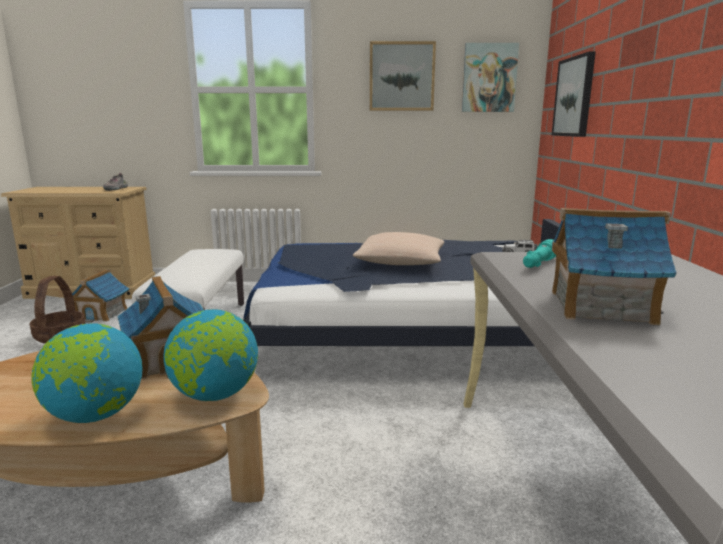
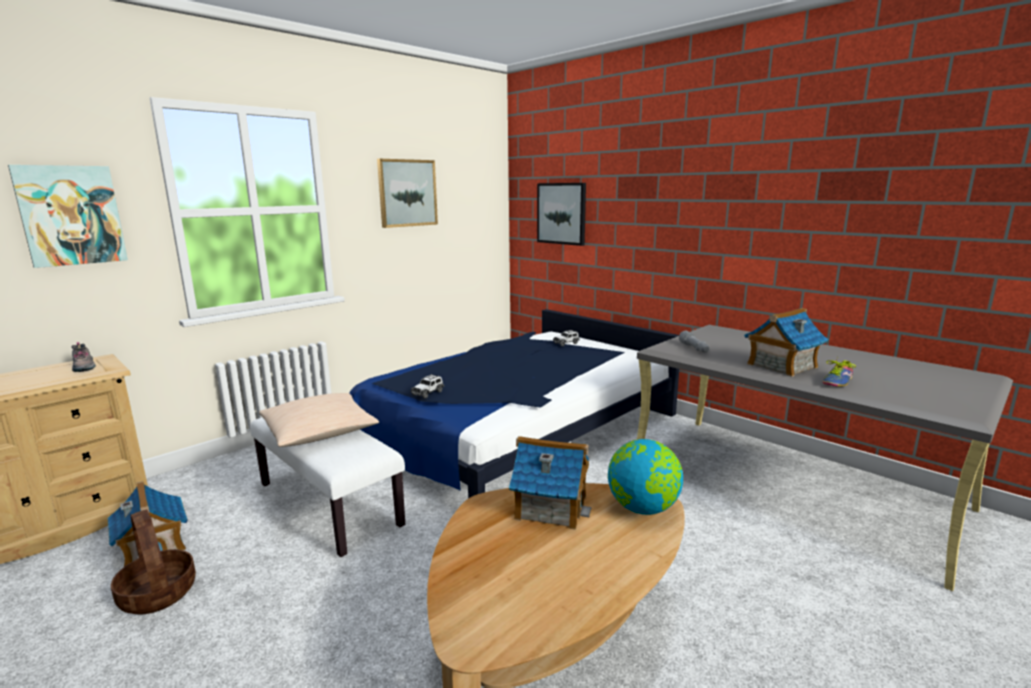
camera: 45 degrees left, 0 degrees up
globe [31,323,142,423] -> none
beige pillow [353,232,444,265] -> beige pillow moved to [259,393,379,447]
picture [462,43,519,112] -> picture moved to [8,165,128,268]
turquoise flashlight [523,239,556,268] -> grey flashlight [679,331,709,353]
none -> toy car [410,374,444,399]
none -> shoe [823,357,856,387]

